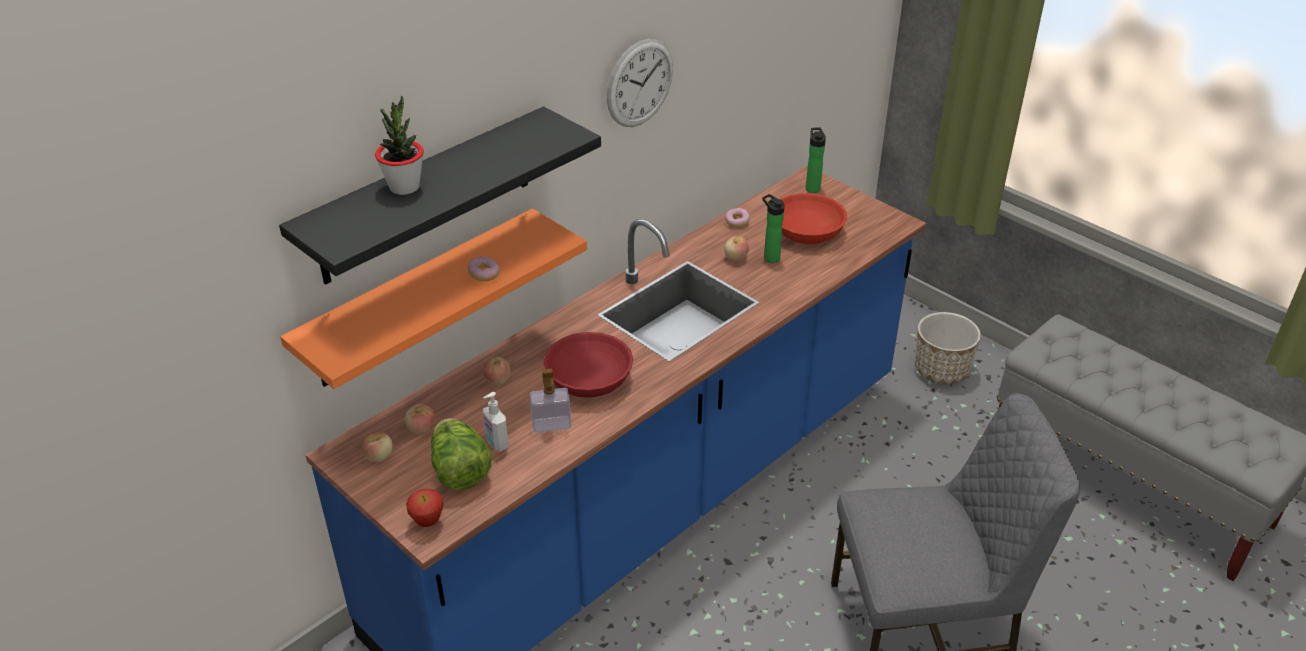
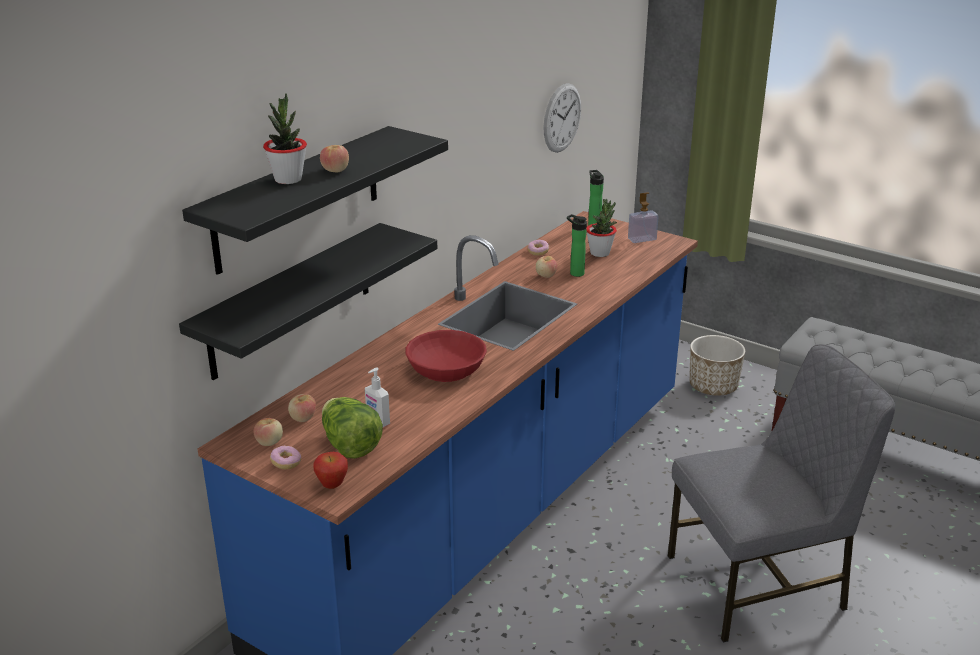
camera: 10 degrees left, 10 degrees down
orange shelf [280,208,587,389] -> black shelf [179,223,437,380]
donut [468,256,500,281] -> donut moved to [270,446,301,470]
apple [482,357,510,385] -> apple moved to [320,145,349,172]
soap dispenser [530,368,571,433] -> soap dispenser moved to [628,192,659,243]
wall clock [607,39,673,127] -> wall clock moved to [543,83,581,153]
red bowl [781,193,847,245] -> potted plant [586,199,617,257]

